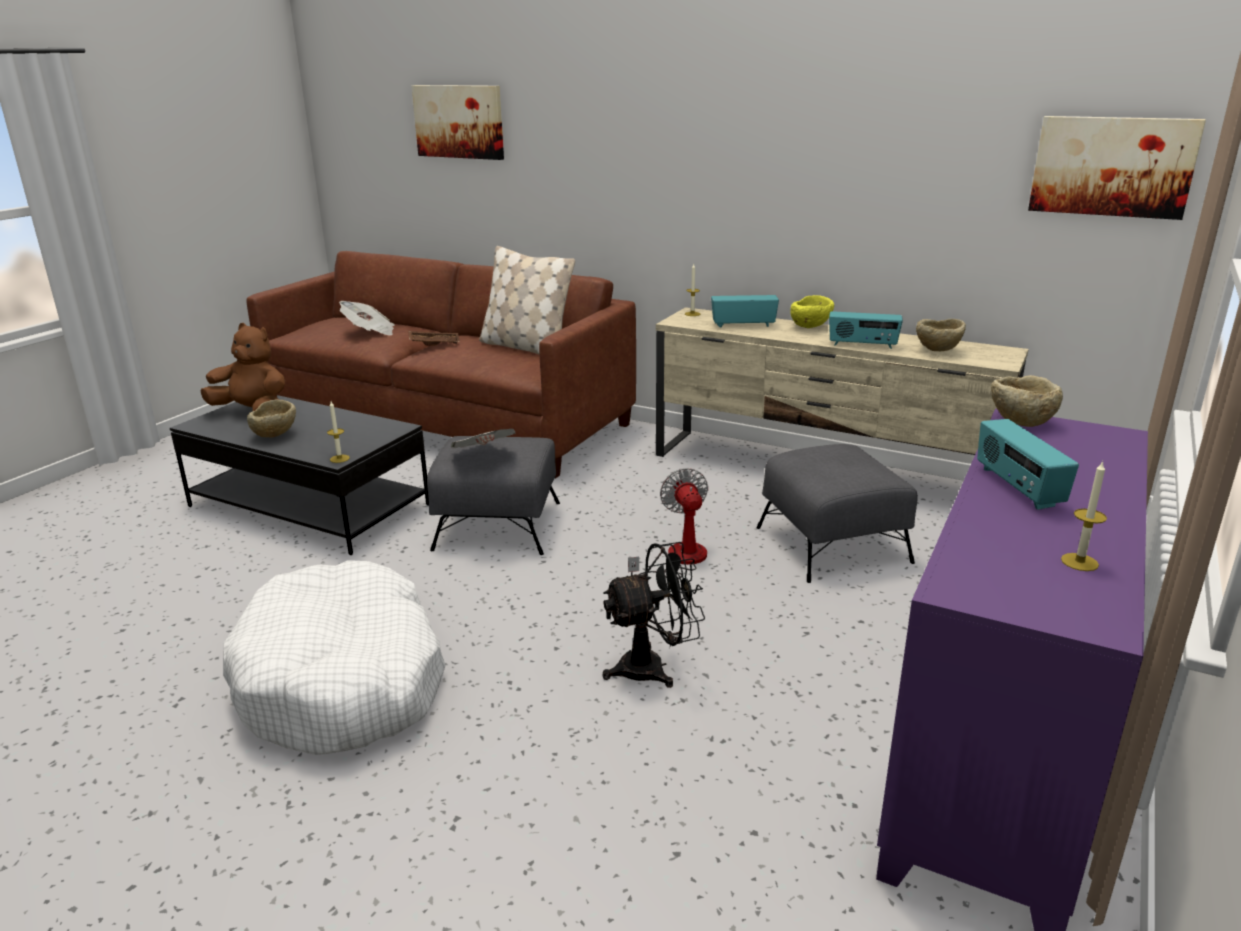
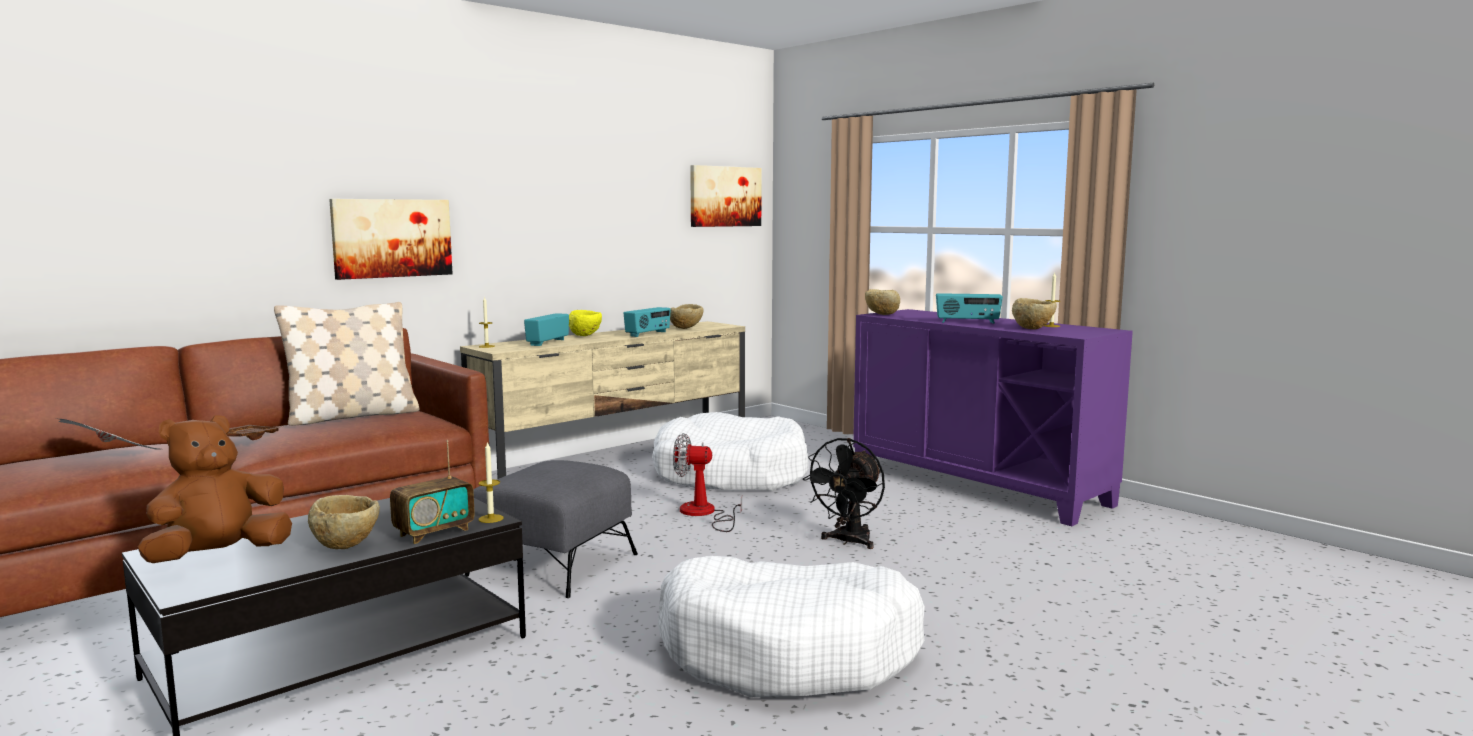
camera: 70 degrees left, 15 degrees down
picture [411,85,504,160] -> picture moved to [329,199,452,280]
newspaper [451,429,515,448] -> none
black fan [602,542,705,688] -> black fan turned 150 degrees counterclockwise [803,438,885,549]
grey ottoman [756,444,918,583] -> white dog bed [652,412,808,491]
none -> radio [390,440,475,544]
none -> beige bowl [1012,298,1057,329]

